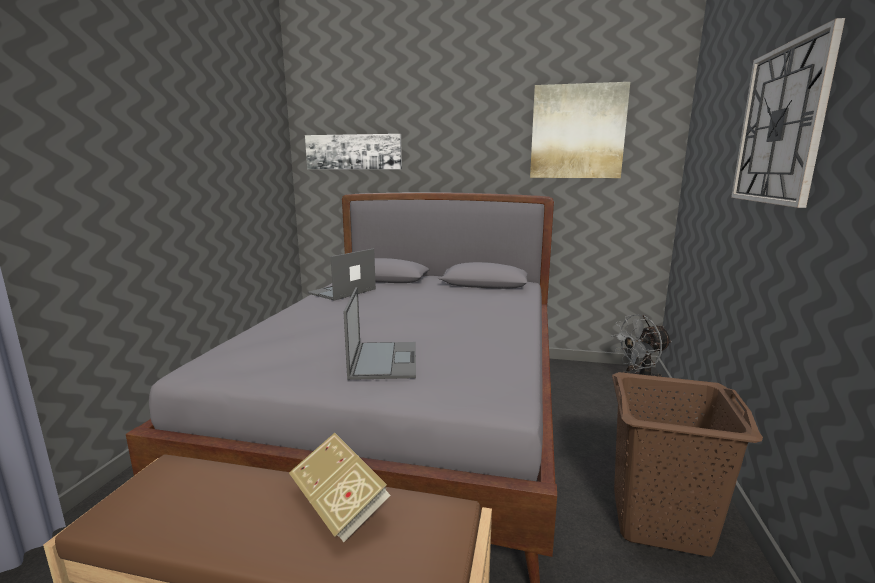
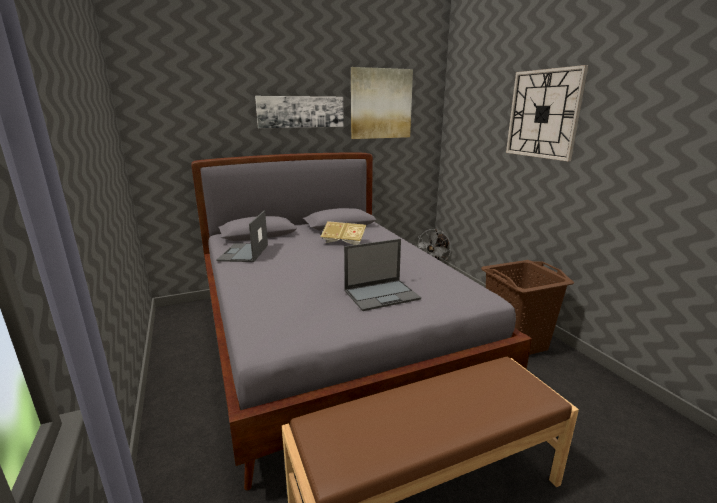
camera: 35 degrees left, 5 degrees up
book [289,433,390,542] -> book moved to [320,221,366,245]
picture [305,134,402,169] -> picture moved to [255,96,344,128]
laptop [343,287,416,380] -> laptop turned 105 degrees clockwise [344,239,421,311]

